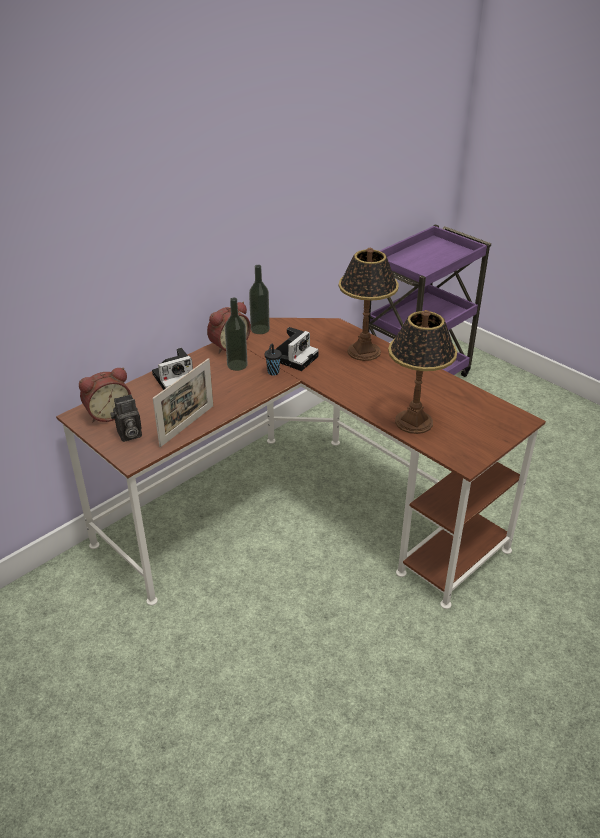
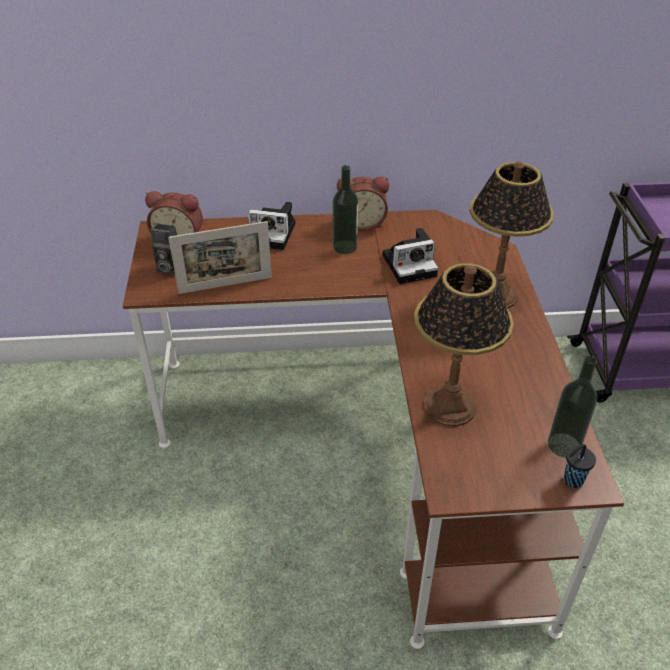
camera: 40 degrees right, 5 degrees up
bottle [249,265,270,334] -> bottle moved to [548,356,597,458]
black cup [264,344,282,376] -> black cup moved to [564,444,596,488]

